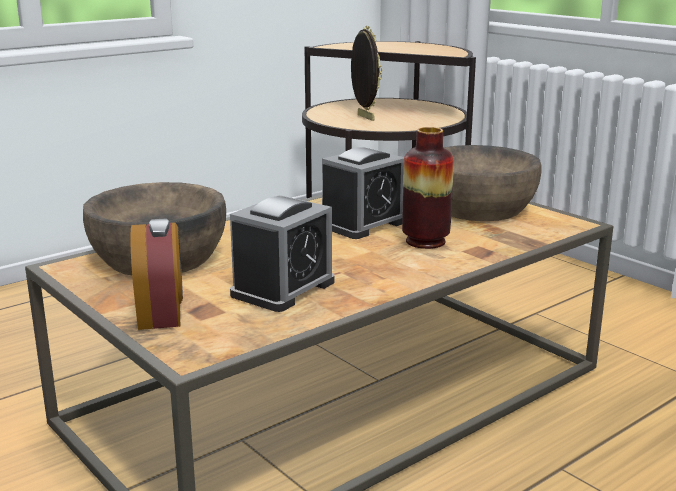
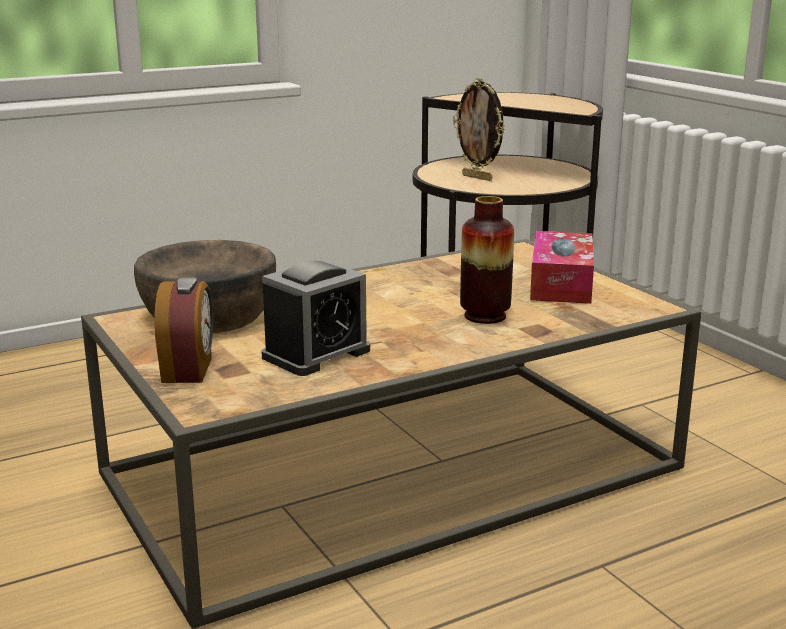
camera: 10 degrees right, 0 degrees up
alarm clock [322,147,404,239] -> none
picture frame [351,26,382,121] -> picture frame turned 150 degrees clockwise [453,78,505,181]
brown bowl [443,145,541,221] -> tissue box [530,231,594,304]

